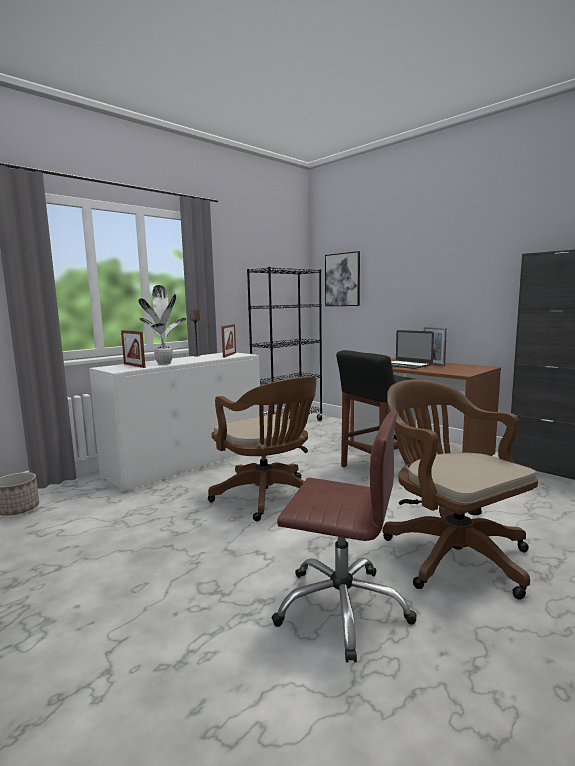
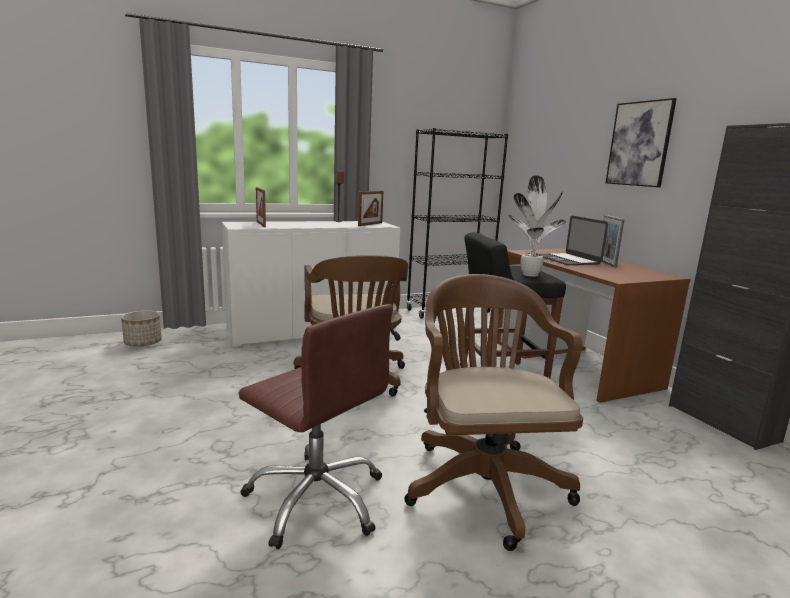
camera: 20 degrees right, 5 degrees up
potted plant [139,285,186,365] -> potted plant moved to [508,175,566,277]
picture [325,251,360,306] -> picture moved to [606,98,677,187]

